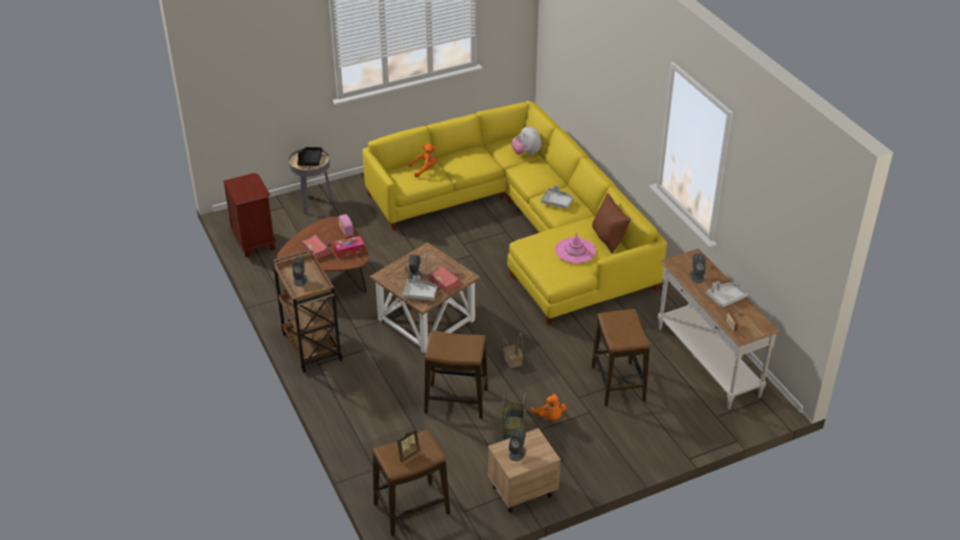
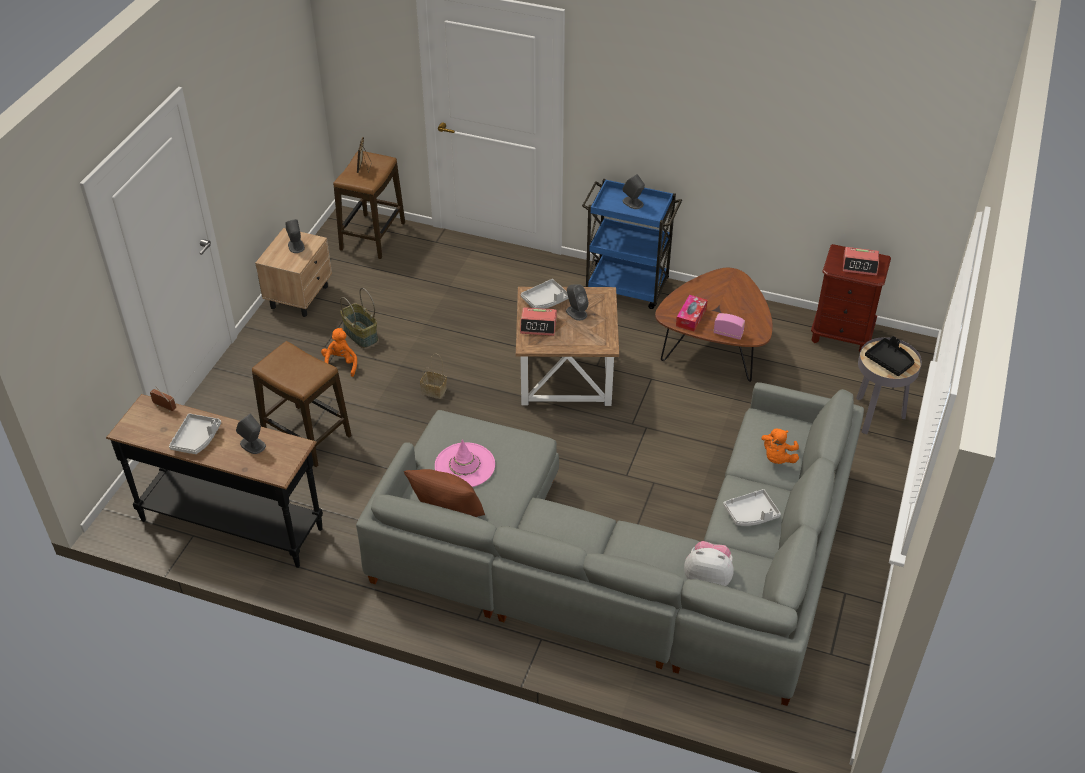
camera: 135 degrees right, 5 degrees up
brown cart [273,250,343,373] -> blue cart [582,179,682,309]
alarm clock [302,234,333,259] -> alarm clock moved to [843,247,879,276]
yellow sofa [362,101,667,325] -> grey sofa [356,382,864,706]
stool [424,331,488,419] -> none
orange plush toy [531,394,566,421] -> orange plush toy turned 75 degrees clockwise [321,328,357,377]
grey tray [541,185,573,209] -> grey tray moved to [723,489,781,526]
white console table [658,249,780,409] -> black console table [106,394,323,568]

